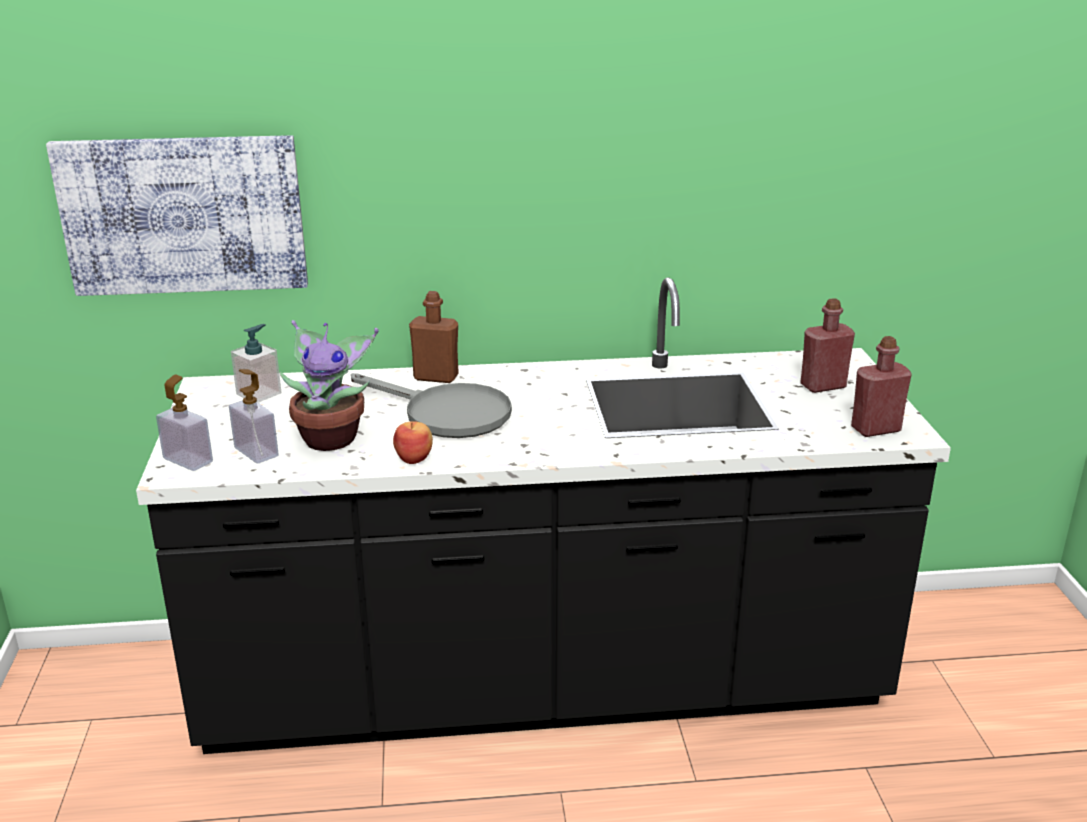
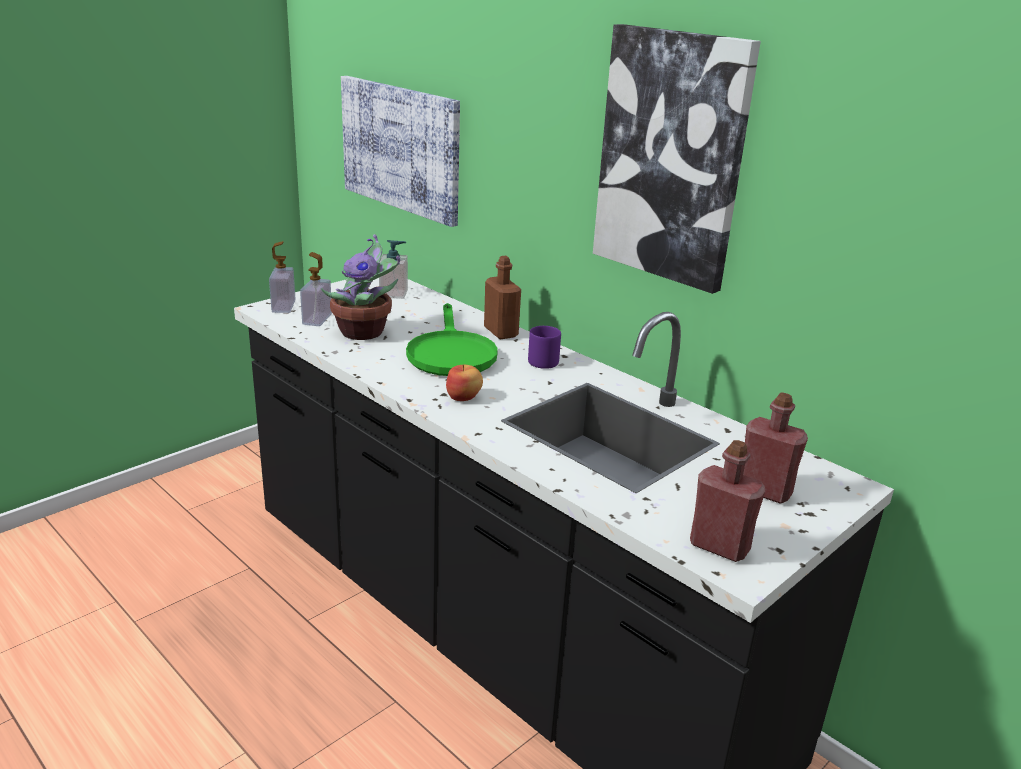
camera: 50 degrees right, 0 degrees up
grey frying pan [351,373,512,438] -> green frying pan [406,303,498,376]
apple [393,421,433,464] -> apple moved to [446,365,483,401]
none -> purple mug [528,326,561,369]
none -> picture [593,24,761,294]

